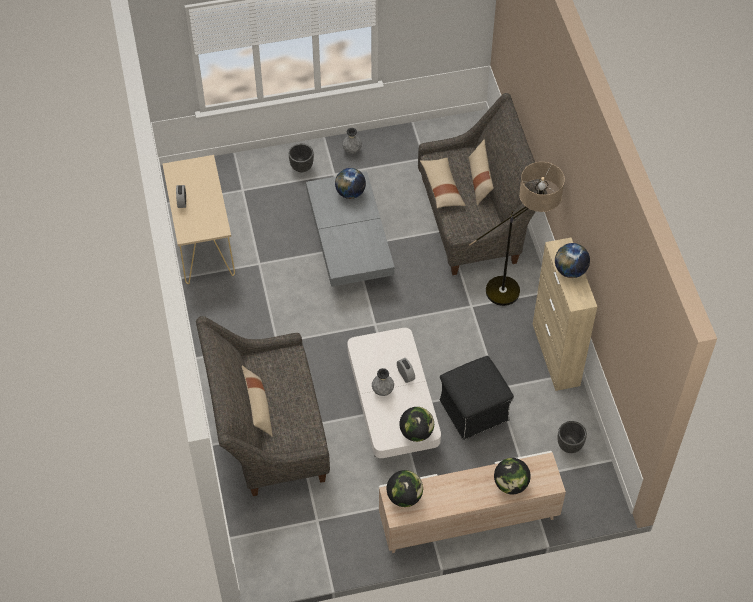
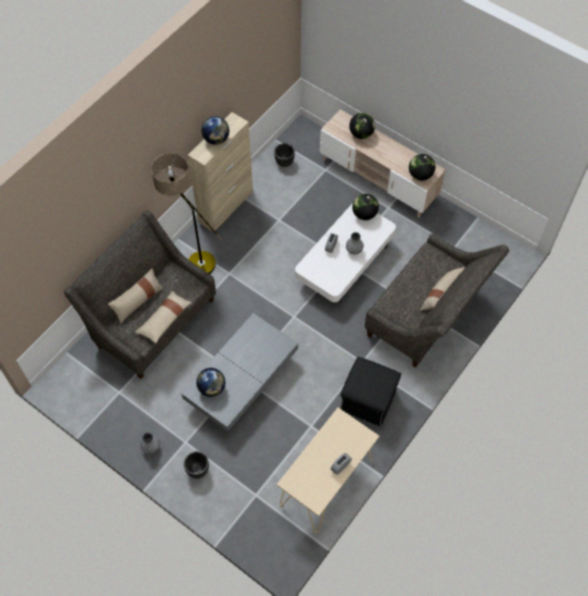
camera: 130 degrees left, 5 degrees up
black ottoman [440,356,514,440] -> black ottoman moved to [340,357,401,427]

